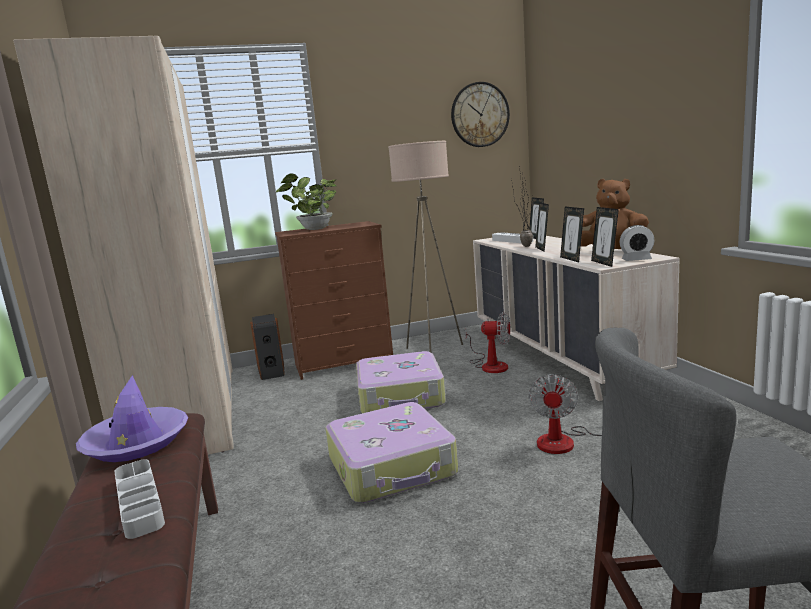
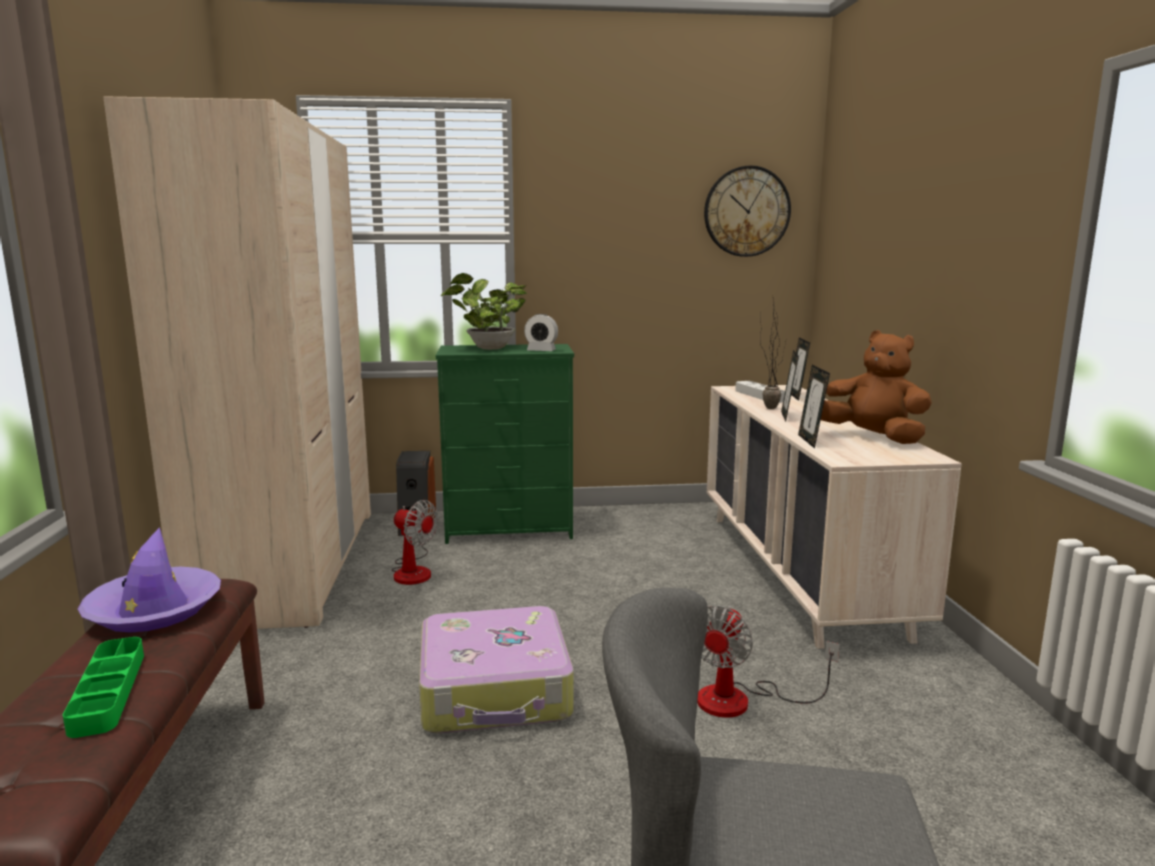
camera: 10 degrees right, 0 degrees up
grey tray [114,459,165,539] -> green tray [63,637,144,738]
brown dresser [275,221,393,380] -> green dresser [436,344,574,544]
suitcase [356,351,446,413] -> none
beige floor lamp [388,141,463,352] -> none
fan [464,312,510,373] -> fan moved to [391,500,438,585]
picture frame [591,207,619,267] -> none
alarm clock [620,225,654,261] -> alarm clock moved to [524,314,558,351]

